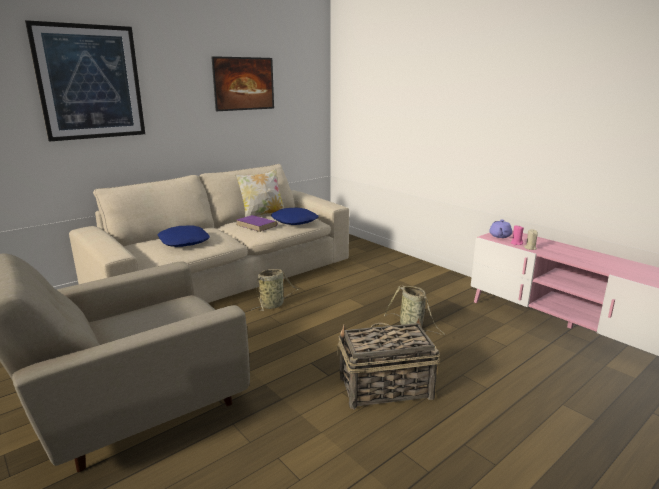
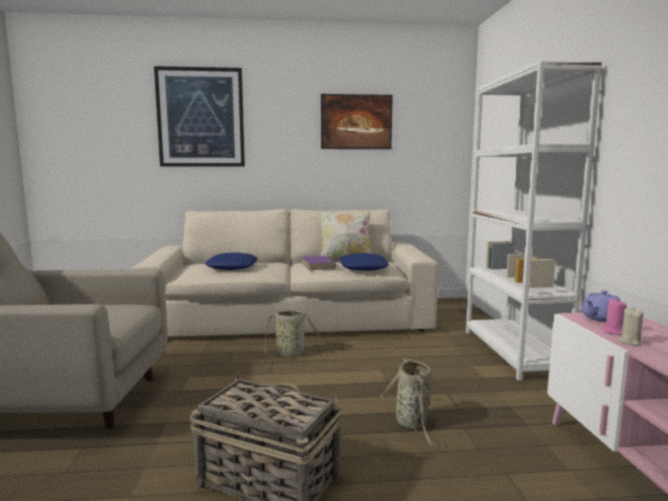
camera: 35 degrees right, 10 degrees down
none -> white bookcase [466,60,602,380]

